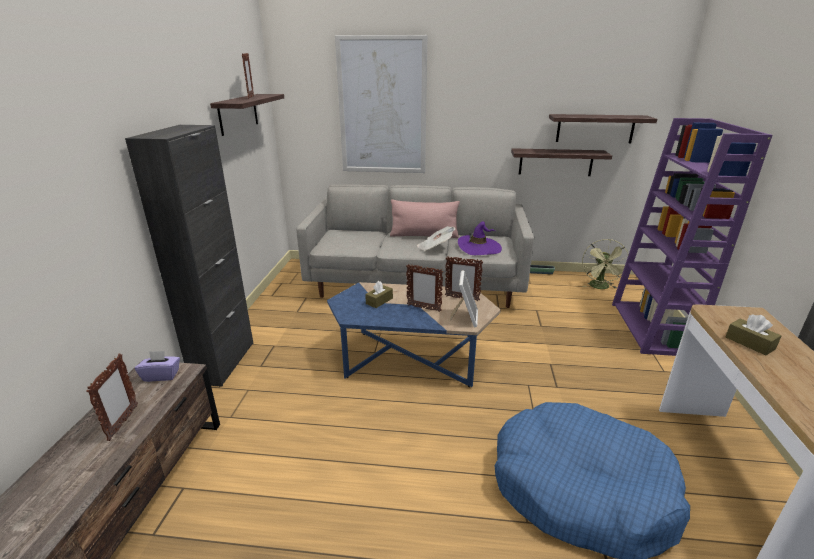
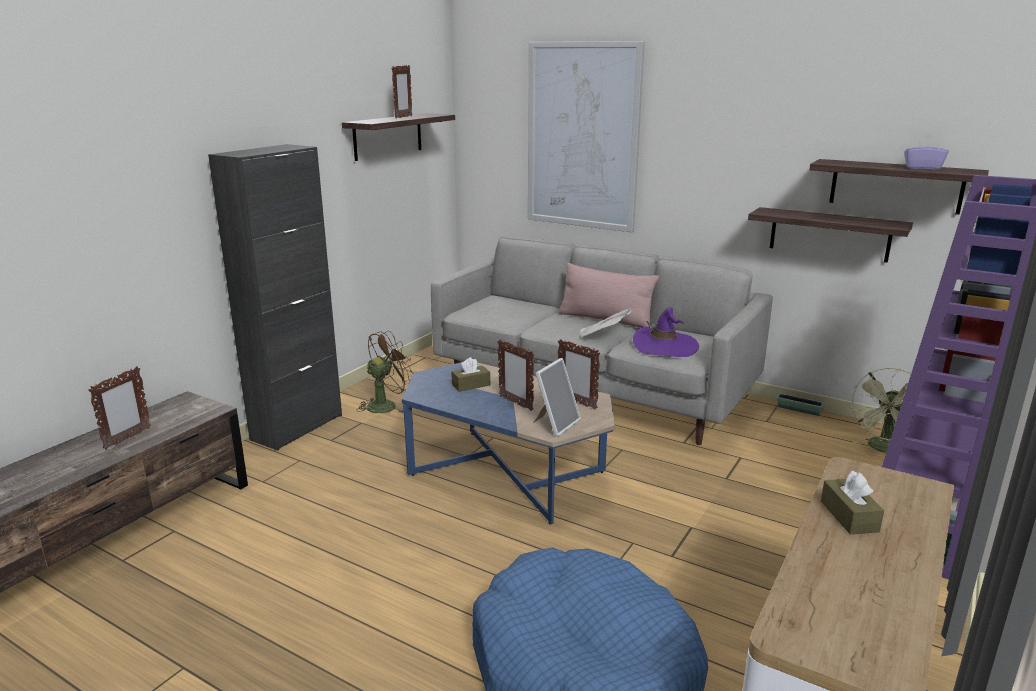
camera: 25 degrees right, 5 degrees down
purple tissue box [135,351,180,382] -> purple tissue box moved to [904,138,949,170]
none -> brown fan [356,331,413,413]

